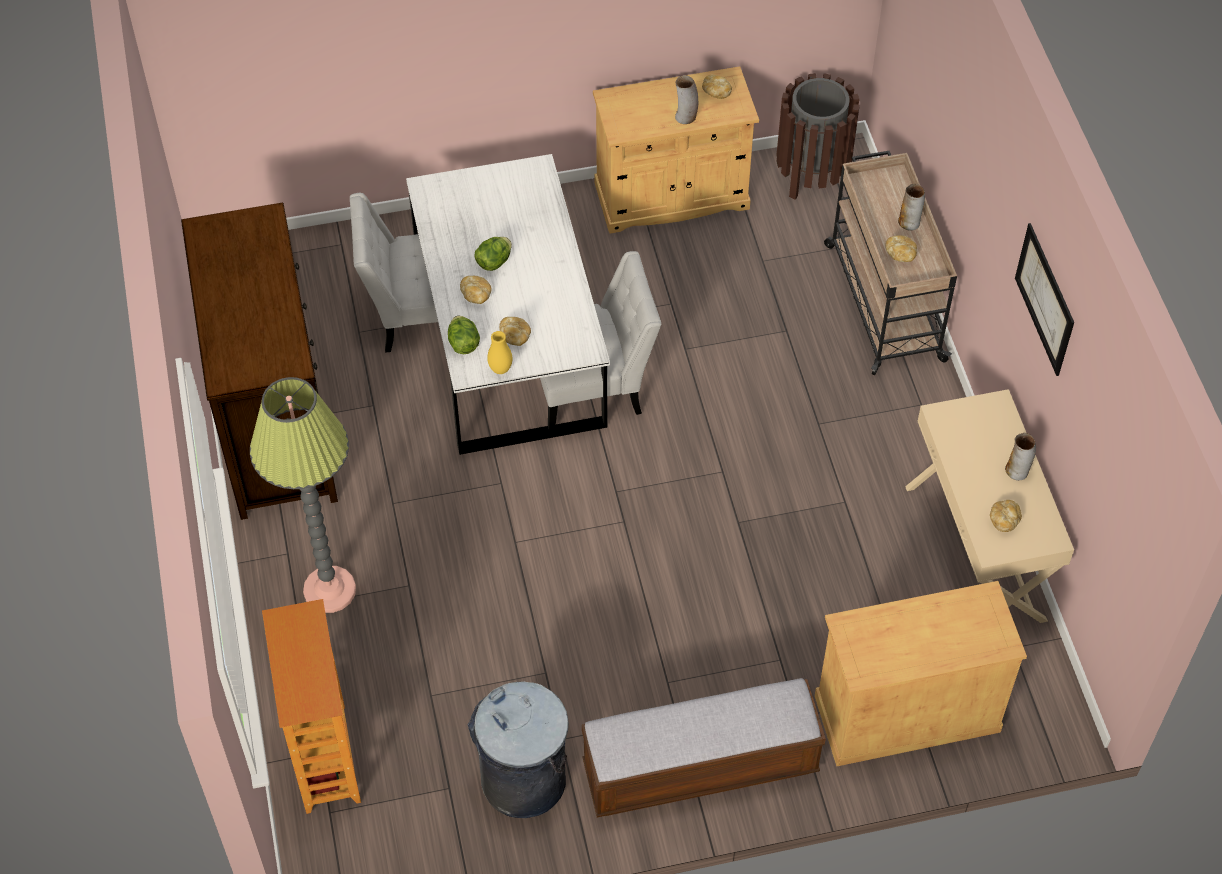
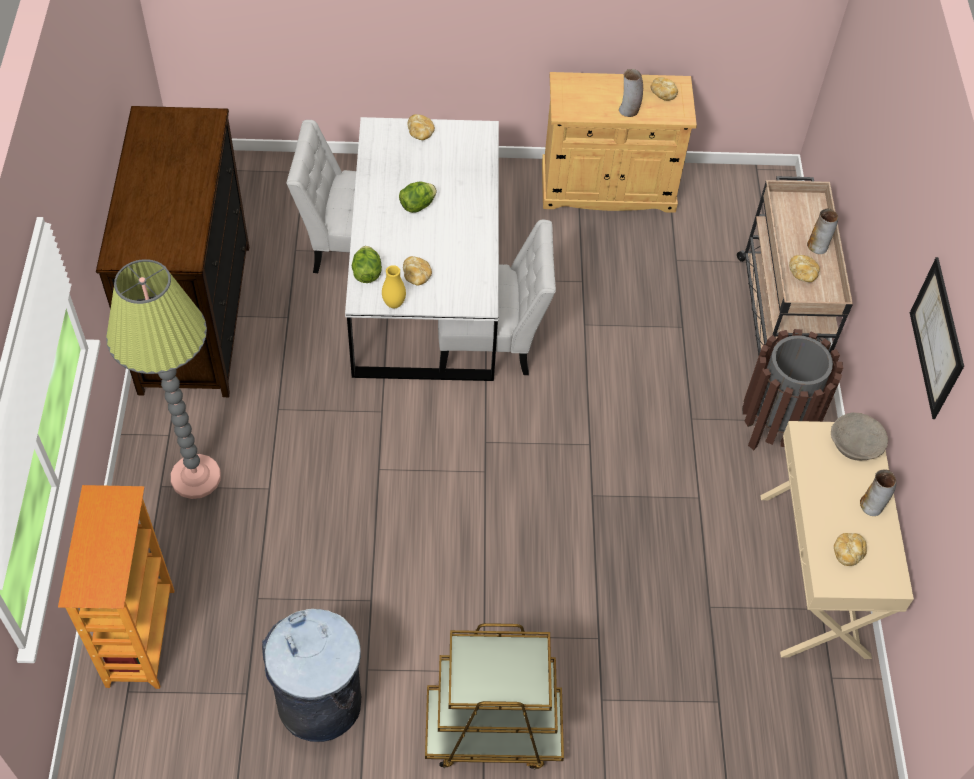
camera: 10 degrees right, 0 degrees up
bread [460,276,492,304] -> bread moved to [408,114,435,140]
bench [582,678,826,817] -> brown cart [425,623,564,770]
brown trash can [776,73,860,200] -> brown trash can moved to [742,329,843,450]
beige cabinet [815,581,1027,766] -> none
none -> beige bowl [831,413,888,460]

